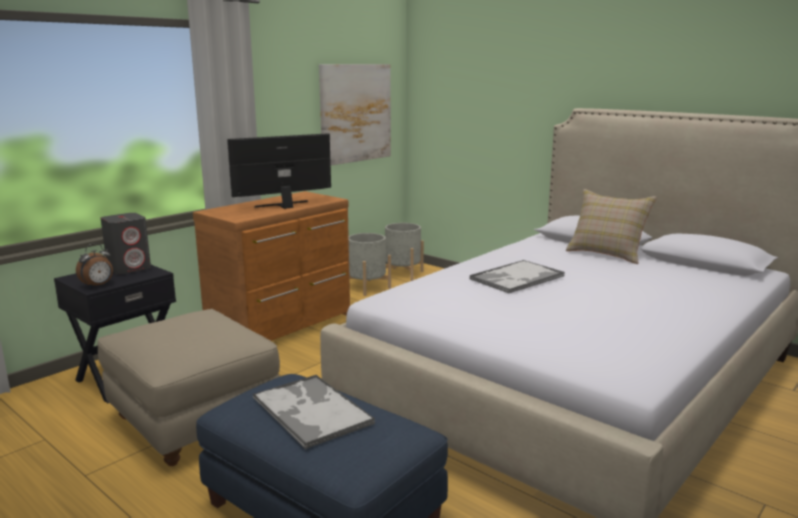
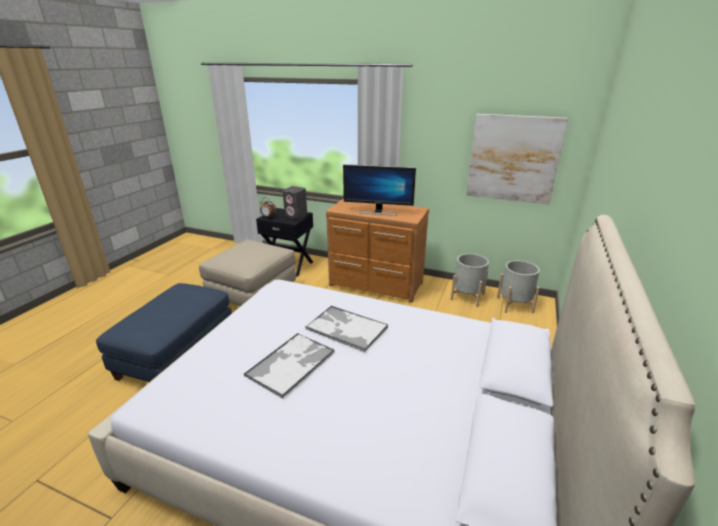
camera: 70 degrees right, 10 degrees up
monitor [227,133,331,209] -> monitor turned 150 degrees clockwise [343,164,416,216]
tray [253,375,375,449] -> tray moved to [244,333,335,399]
beige pillow [566,189,657,264] -> none

